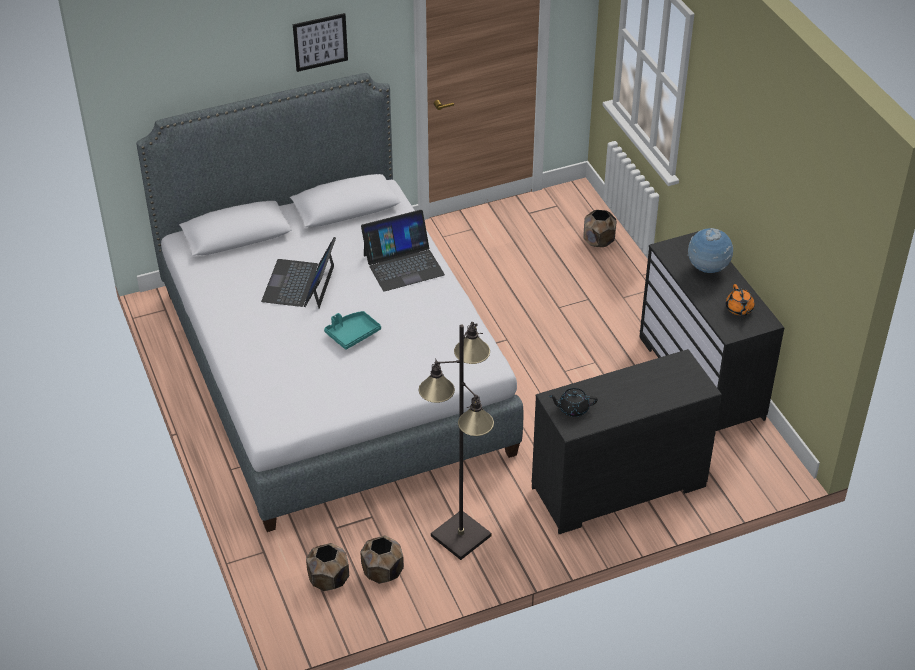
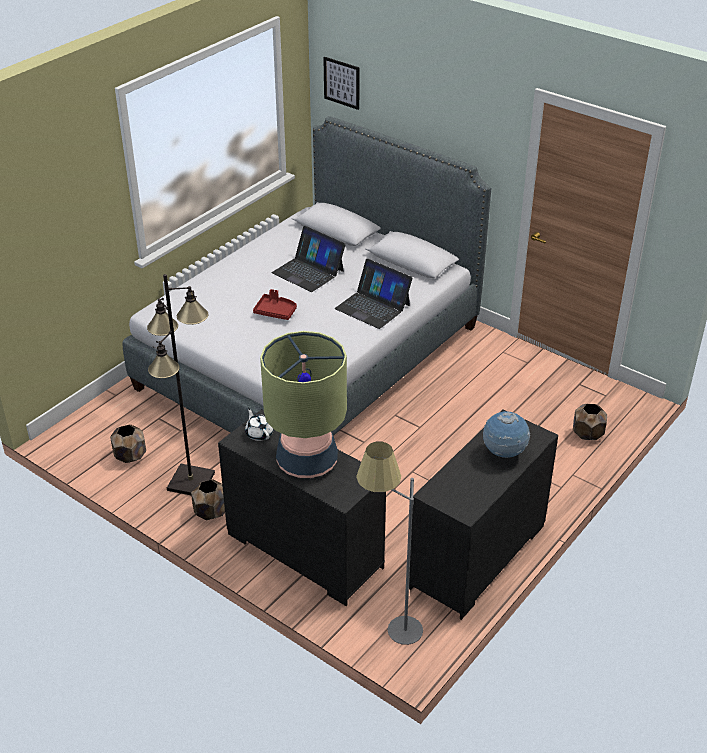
camera: 60 degrees right, 5 degrees down
laptop [261,237,336,309] -> laptop turned 120 degrees counterclockwise [272,226,346,292]
picture [293,13,348,72] -> picture moved to [323,57,359,110]
brown planter [306,543,349,591] -> brown planter moved to [191,480,225,520]
turquoise tray [324,311,381,350] -> red tray [253,289,297,320]
black teapot [549,388,598,417] -> white teapot [245,408,273,441]
orange teapot [726,284,755,316] -> none
none -> table lamp [260,331,347,478]
none -> grey floor lamp [356,442,423,645]

